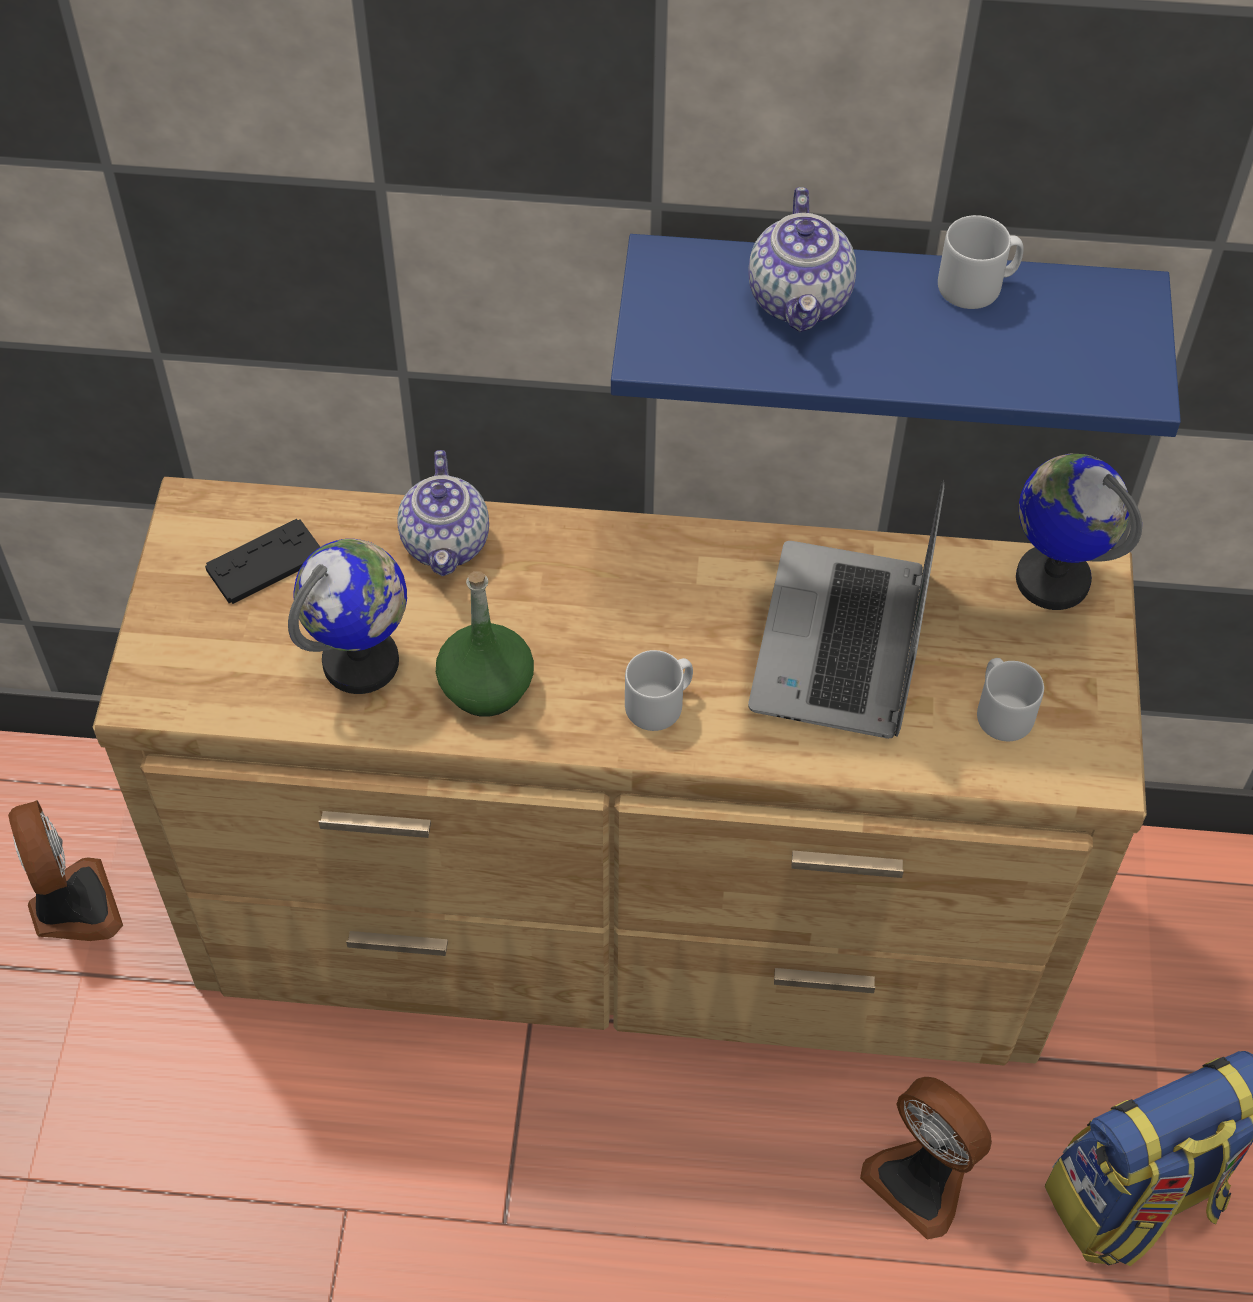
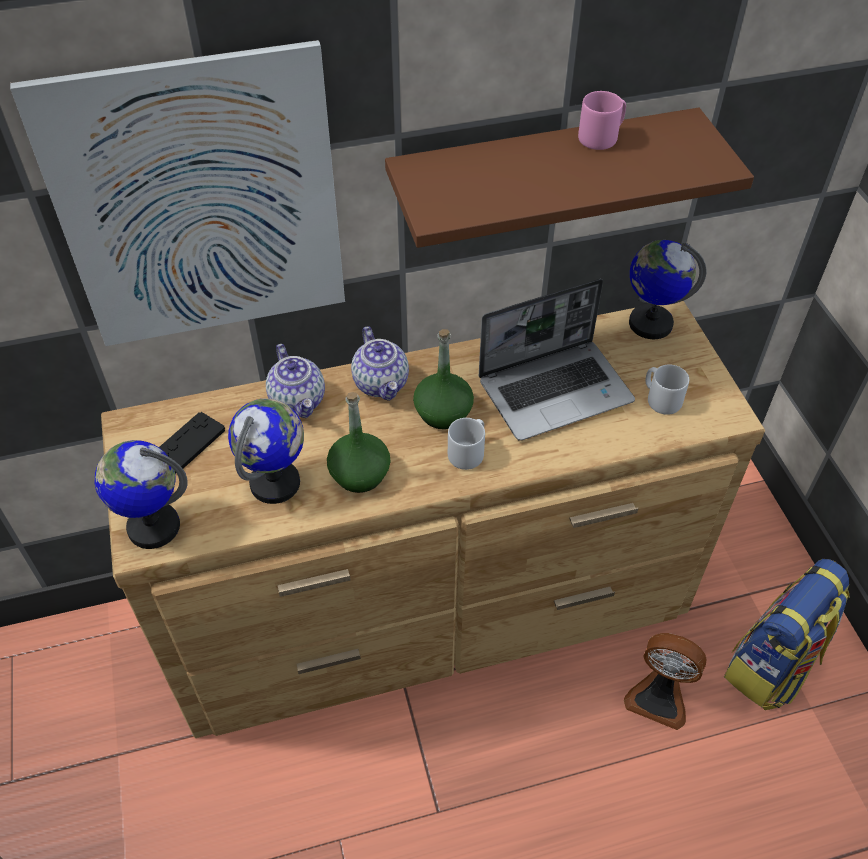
camera: 20 degrees left, 5 degrees down
fan [8,800,123,941] -> none
blue shelf [611,234,1181,437] -> brown shelf [385,108,754,248]
teapot [748,187,856,332] -> teapot moved to [351,326,409,401]
laptop [748,480,944,739] -> laptop turned 105 degrees counterclockwise [479,279,635,441]
grey mug [938,215,1024,309] -> pink mug [578,91,626,150]
none -> picture [10,40,345,346]
none -> globe [95,440,188,549]
none -> green bottle [413,329,474,429]

